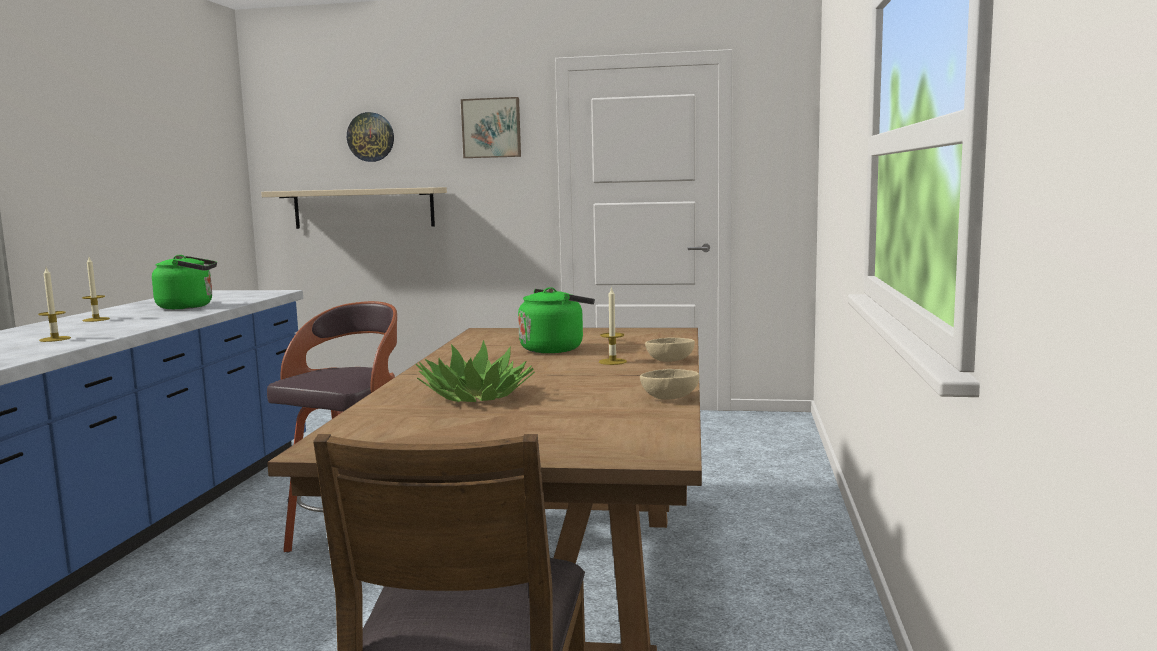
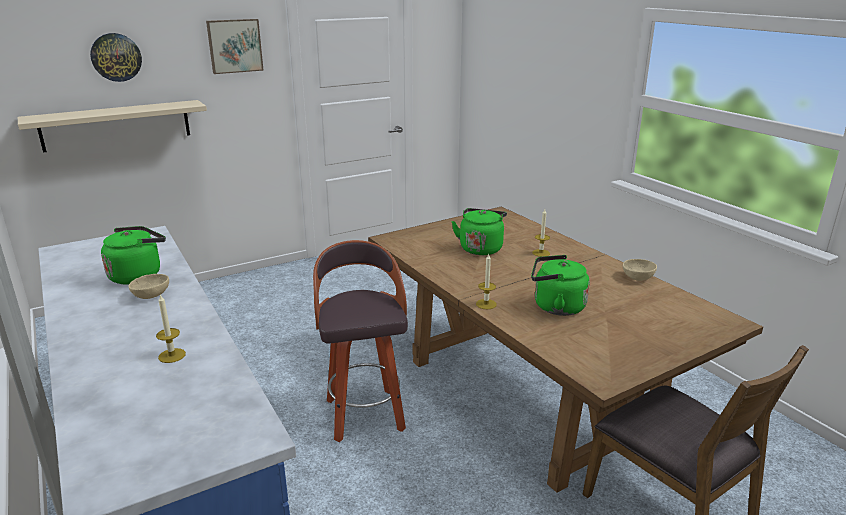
camera: 40 degrees left, 15 degrees up
candle [82,257,110,322] -> candle moved to [476,254,497,310]
potted plant [416,340,535,402] -> green kettle [531,255,590,316]
beige bowl [645,337,695,362] -> beige bowl moved to [128,274,169,299]

